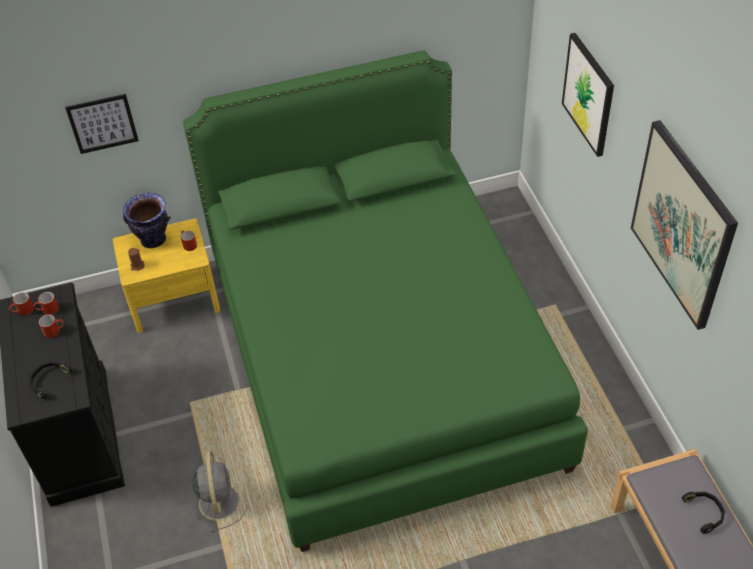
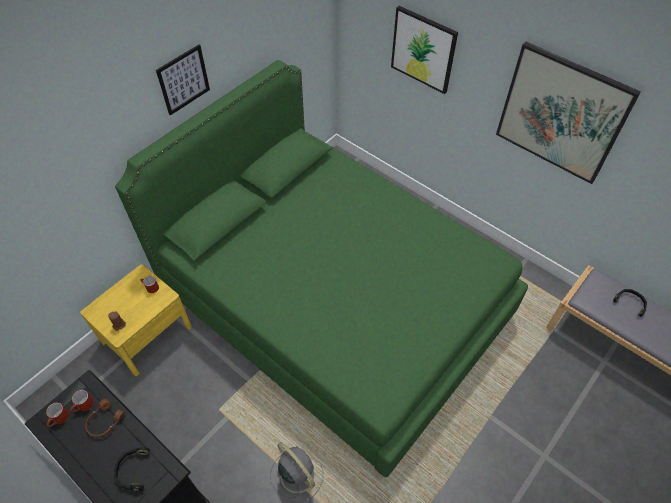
camera: 35 degrees left, 5 degrees up
red mug [39,315,64,338] -> brown headphones [85,399,125,437]
picture [65,94,139,154] -> picture moved to [156,45,210,116]
vase [123,193,171,248] -> none

